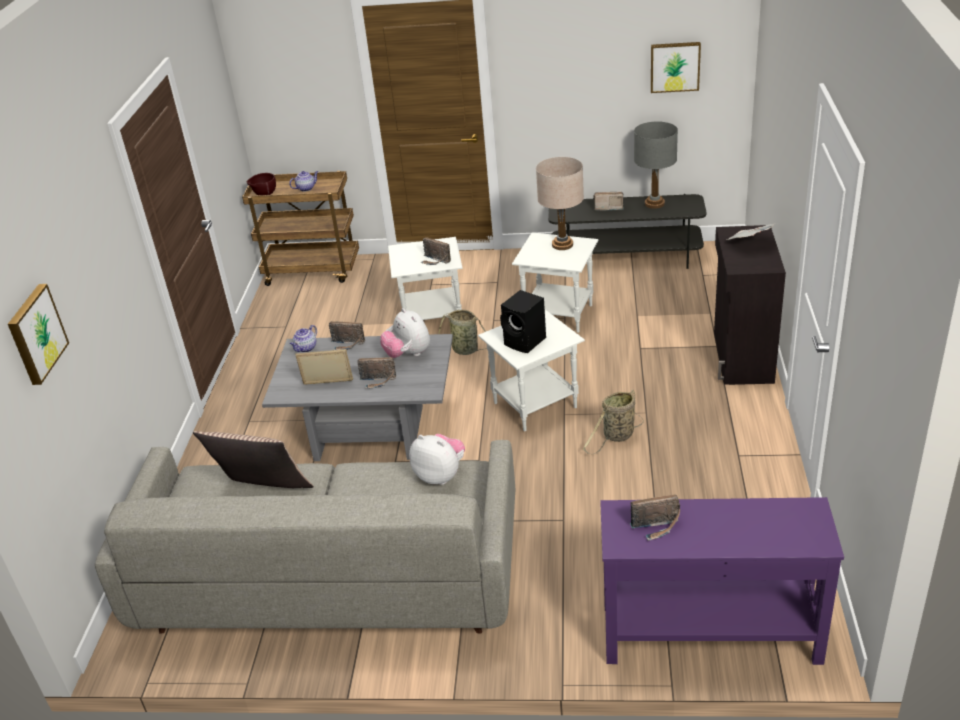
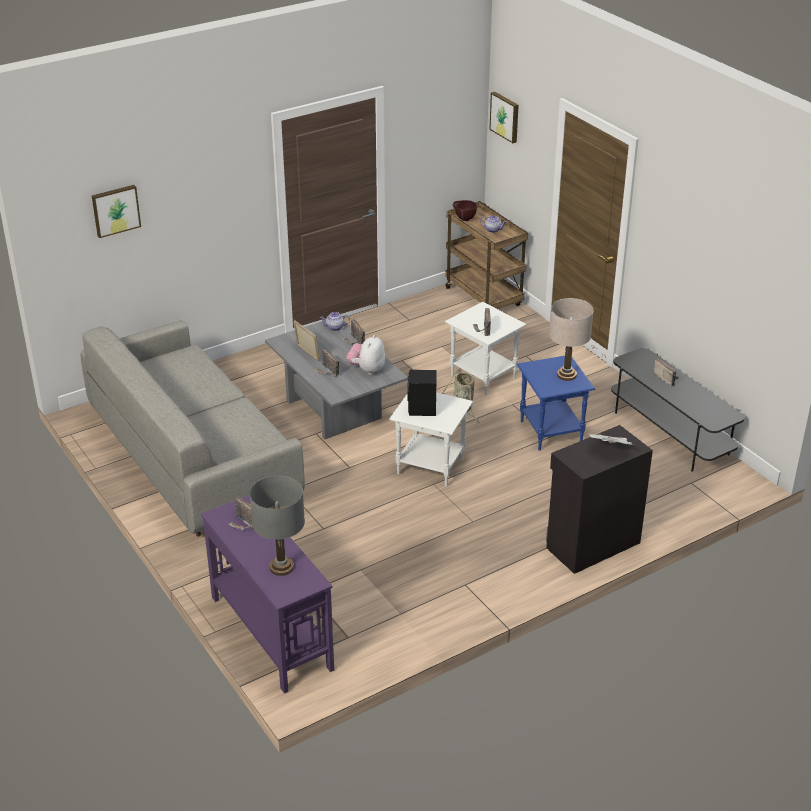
camera: 50 degrees right, 0 degrees up
pillow [193,431,314,488] -> none
plush toy [409,434,465,485] -> none
white side table [512,232,598,333] -> blue side table [517,356,595,451]
basket [583,390,644,454] -> none
grey table lamp [634,121,678,209] -> grey table lamp moved to [250,476,305,576]
picture [651,42,701,93] -> picture moved to [489,92,519,143]

